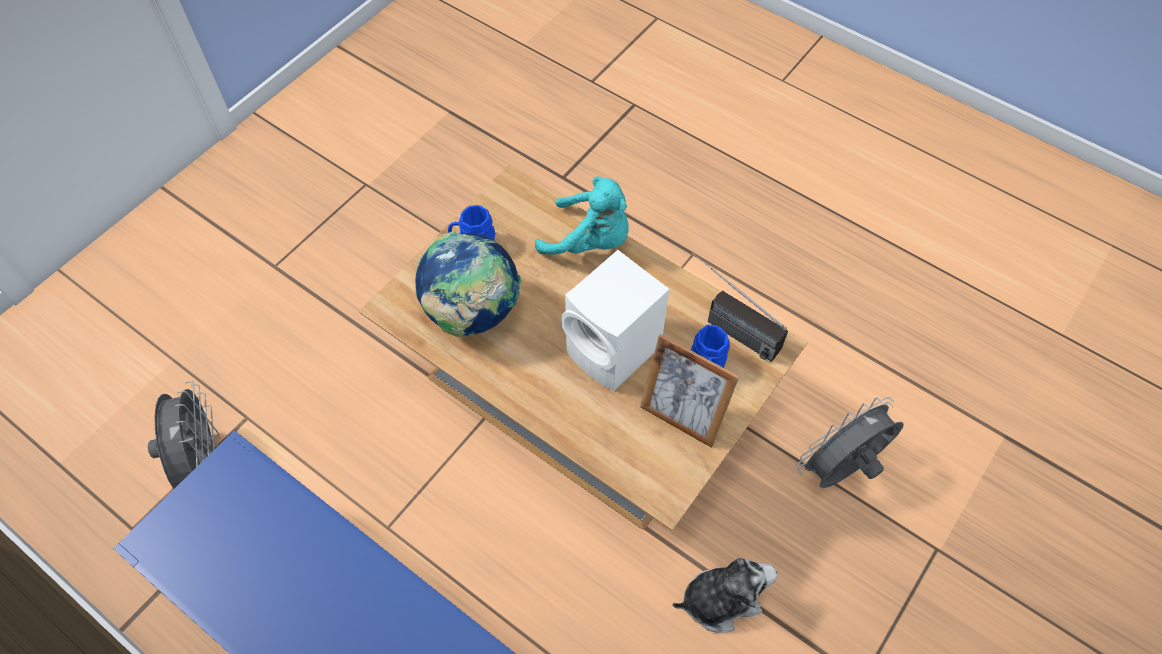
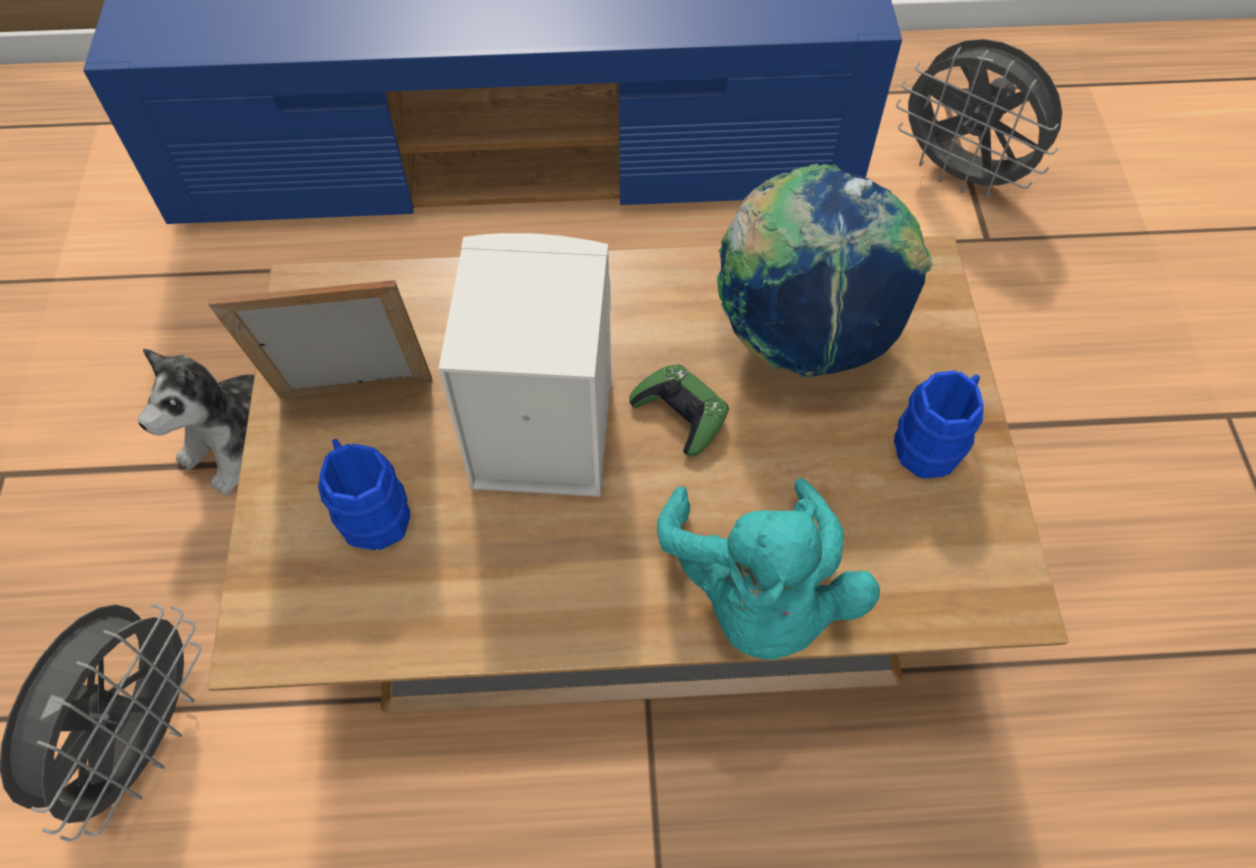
camera: 140 degrees right, 0 degrees up
turquoise plush toy [535,176,629,255] -> turquoise plush toy turned 75 degrees counterclockwise [657,478,880,660]
radio [689,250,788,362] -> none
none -> green game controller [629,365,729,456]

